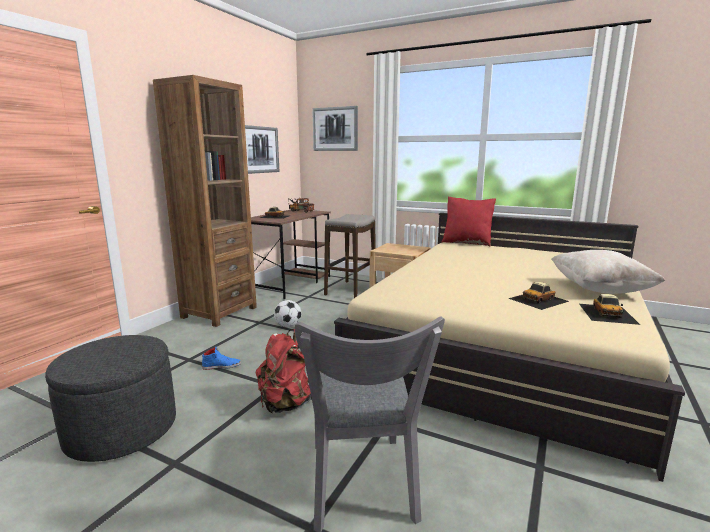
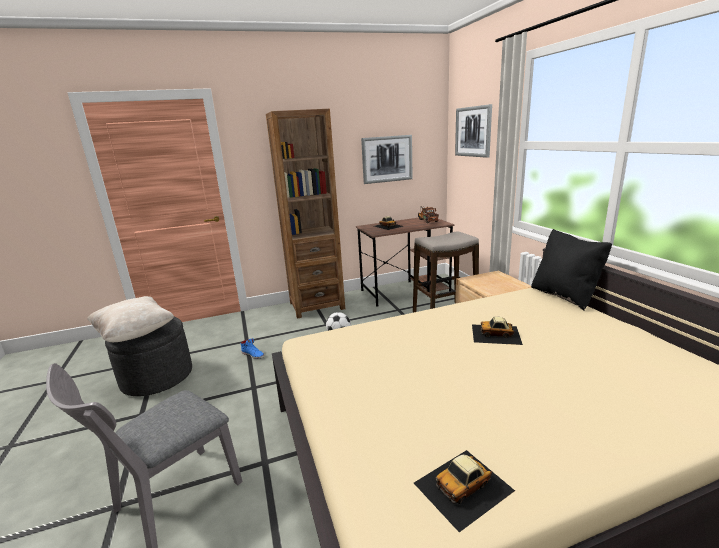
camera: 45 degrees right, 5 degrees up
red backpack [256,329,312,413] -> none
red pillow [442,197,496,246] -> black pillow [531,229,612,310]
toy car [508,282,569,310] -> toy car moved to [472,316,523,345]
beige pillow [551,250,665,294] -> beige pillow moved to [87,296,174,342]

